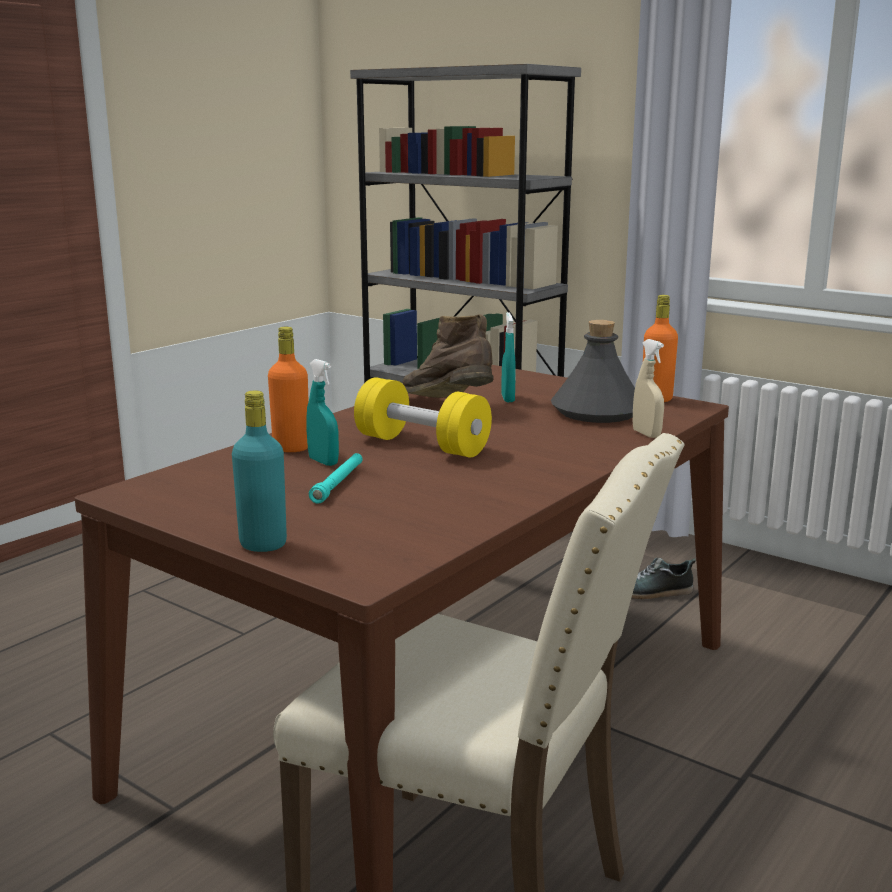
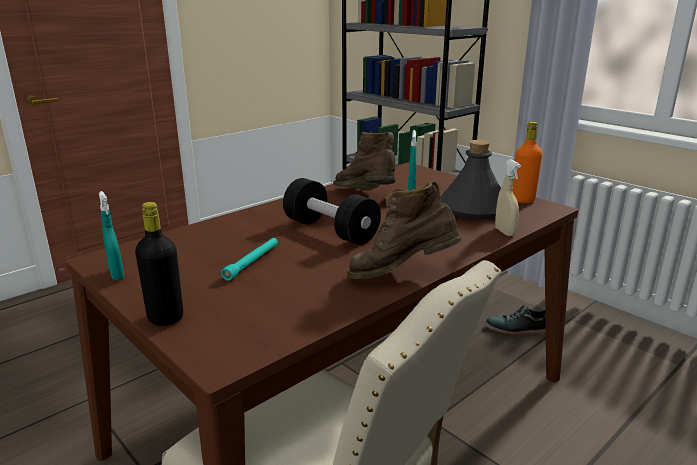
camera: 10 degrees right, 5 degrees up
turquoise bottle [232,391,287,552] -> black bottle [135,202,183,326]
orange bottle [268,327,309,452] -> none
turquoise spray bottle [306,359,339,466] -> turquoise spray bottle moved to [99,191,124,280]
yellow dumbbell [354,378,492,457] -> black dumbbell [283,178,381,245]
none -> brown boot [347,181,462,279]

